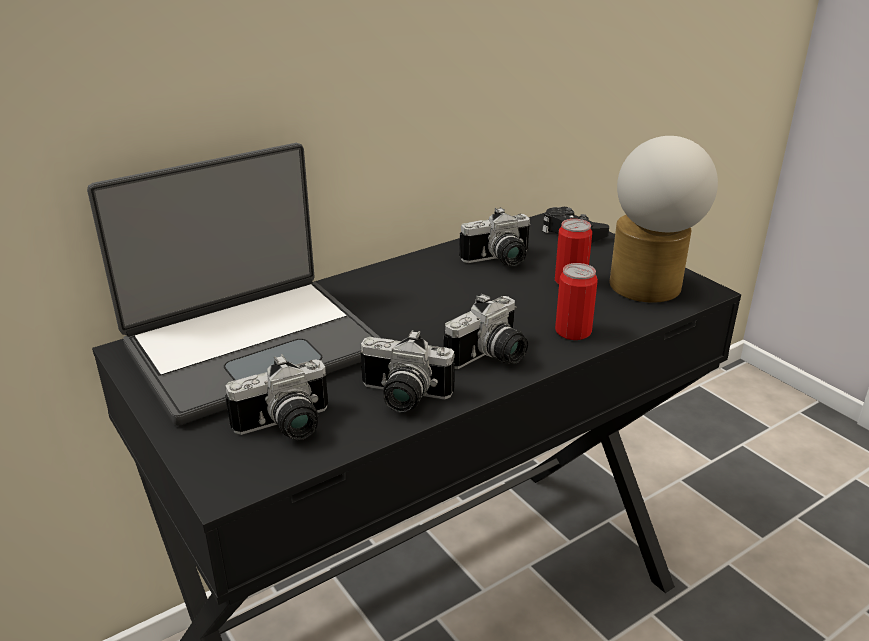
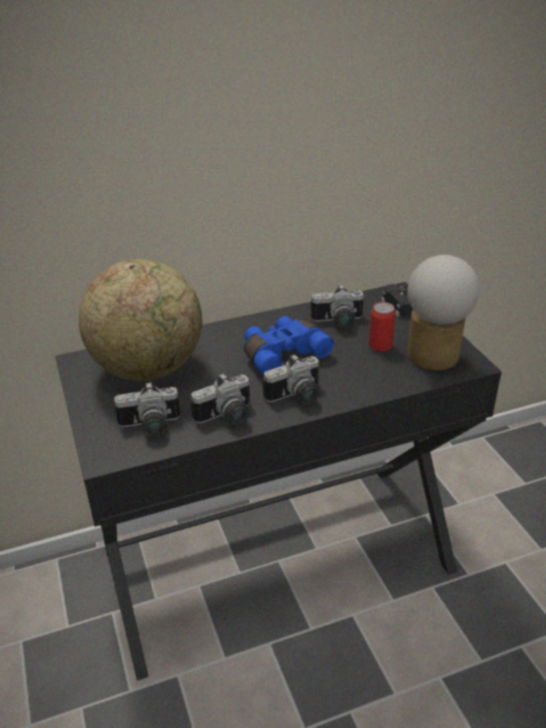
camera: 15 degrees right, 5 degrees up
laptop [87,143,381,426] -> globe [79,259,202,381]
camera [360,330,455,412] -> camera turned 60 degrees counterclockwise [190,373,250,425]
can [555,263,598,340] -> none
none -> blue binoculars [244,316,334,375]

